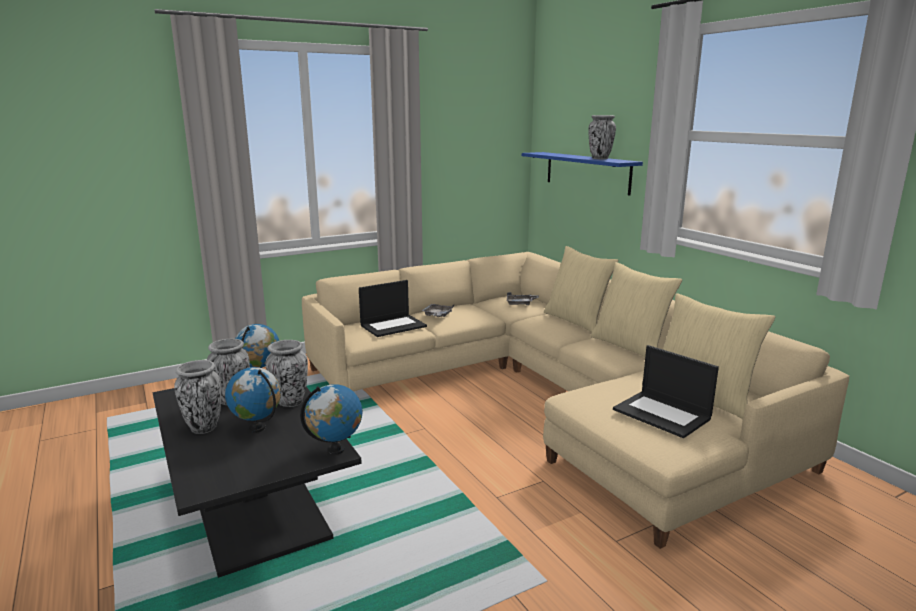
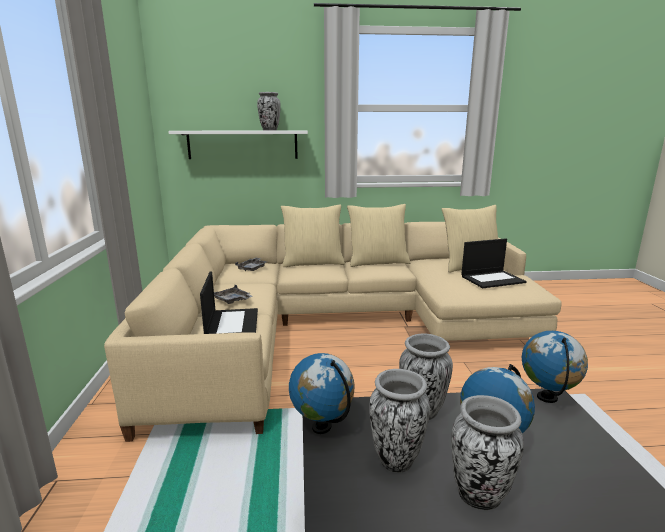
camera: 65 degrees left, 0 degrees up
blue shelf [522,152,643,195] -> white shelf [168,131,308,159]

